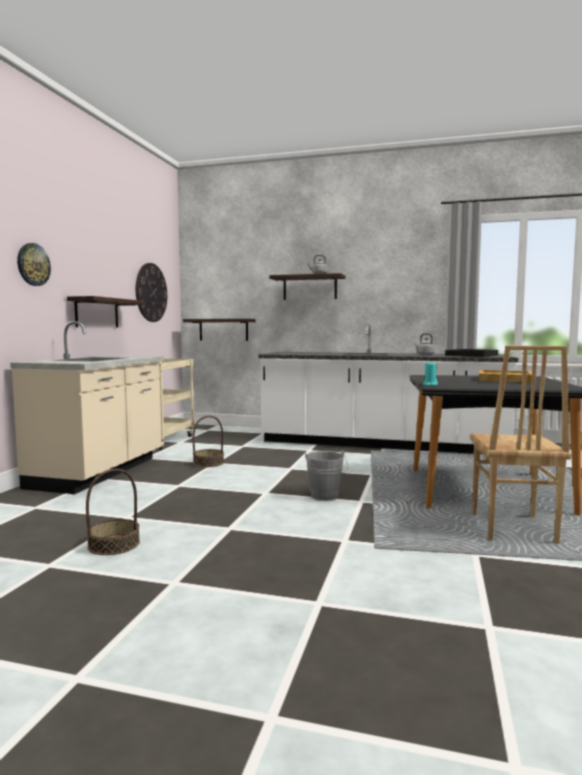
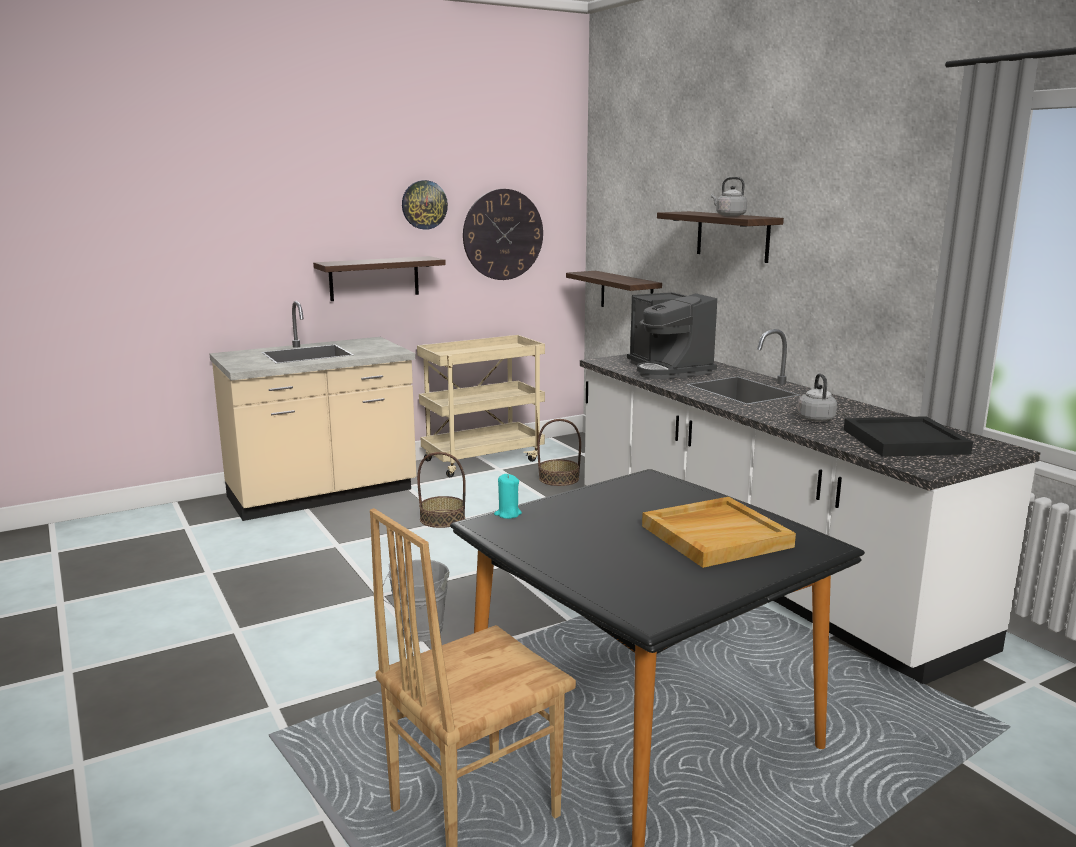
camera: 45 degrees right, 10 degrees up
wall clock [17,243,51,286] -> wall clock moved to [402,180,448,230]
basket [86,469,140,555] -> basket moved to [537,419,581,486]
none -> coffee machine [627,292,717,379]

